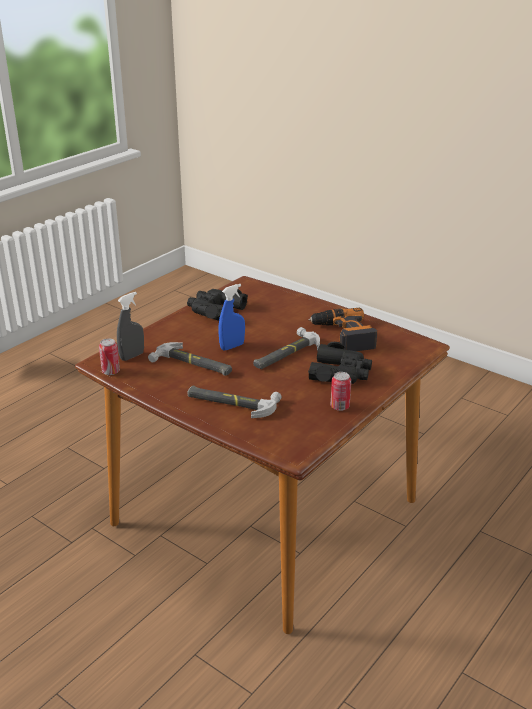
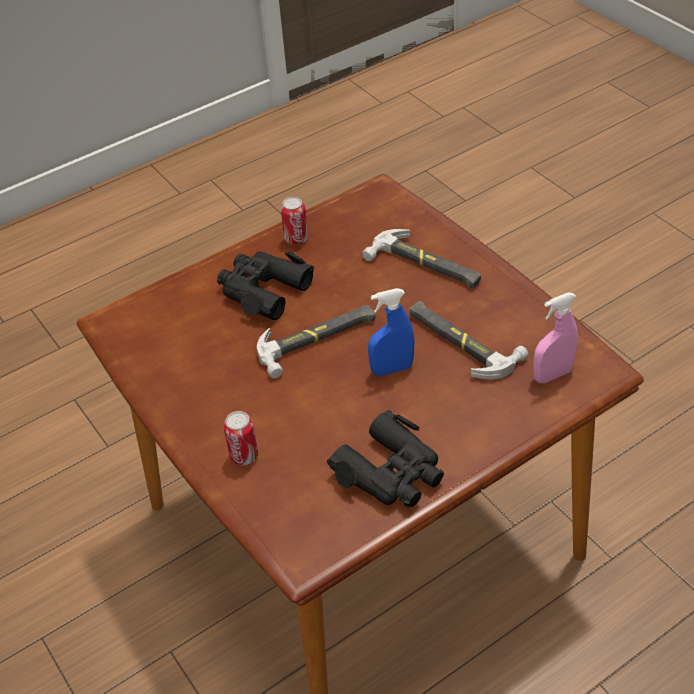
camera: 160 degrees left, 15 degrees up
can [99,338,120,375] -> can moved to [223,411,258,465]
grey spray bottle [117,292,144,361] -> pink spray bottle [533,293,578,383]
power drill [308,308,377,351] -> none

